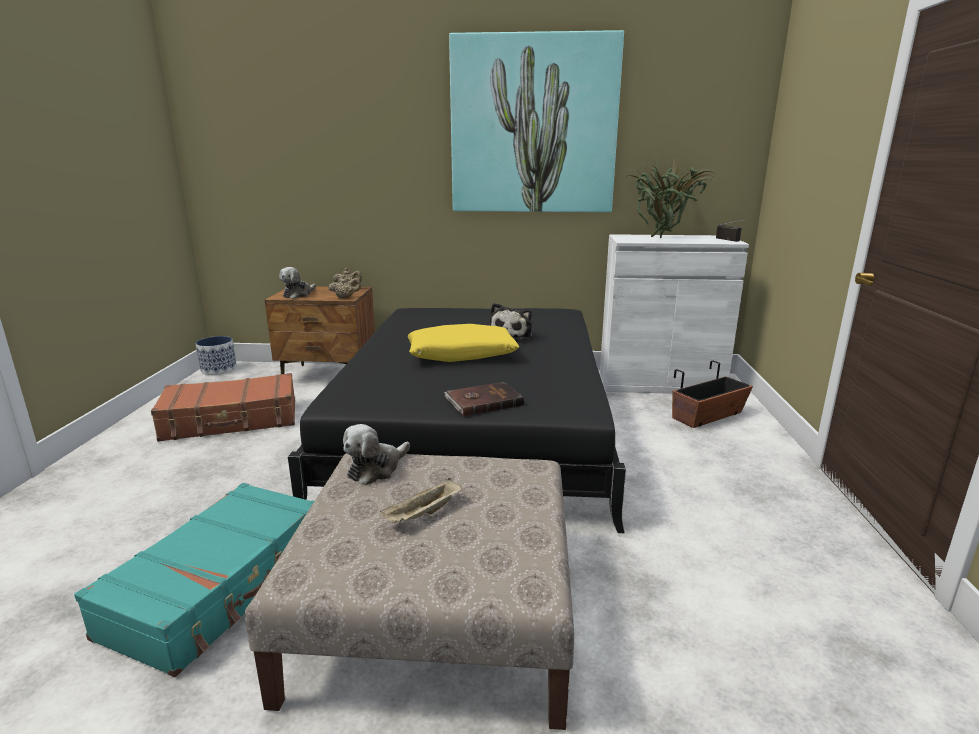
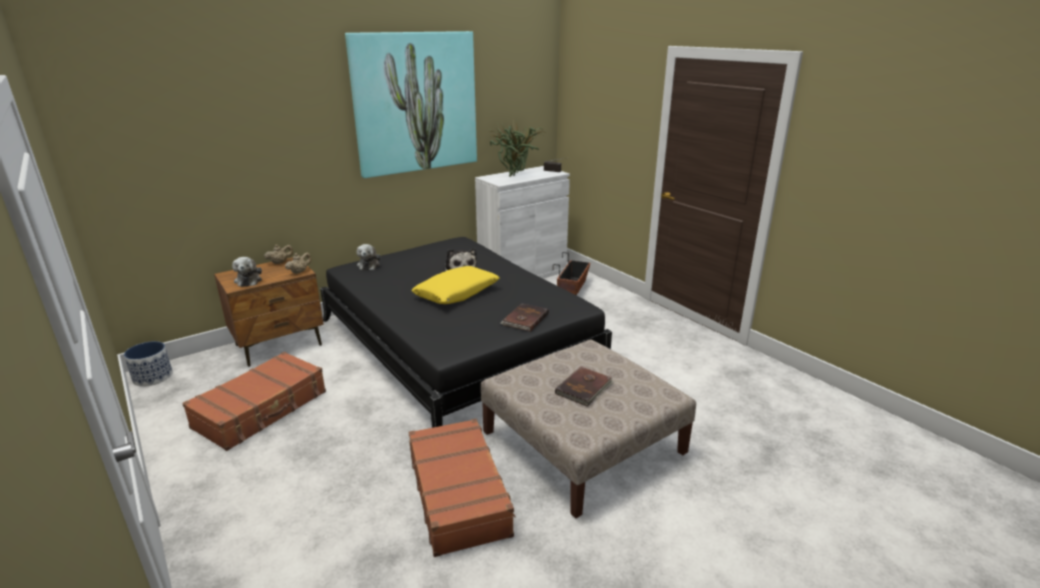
camera: 40 degrees left, 5 degrees up
turquoise suitcase [74,483,314,677] -> brown suitcase [409,419,516,557]
plush toy [343,424,410,485] -> plush toy moved to [357,244,380,270]
beige tray [380,478,462,523] -> brown book [555,367,614,406]

